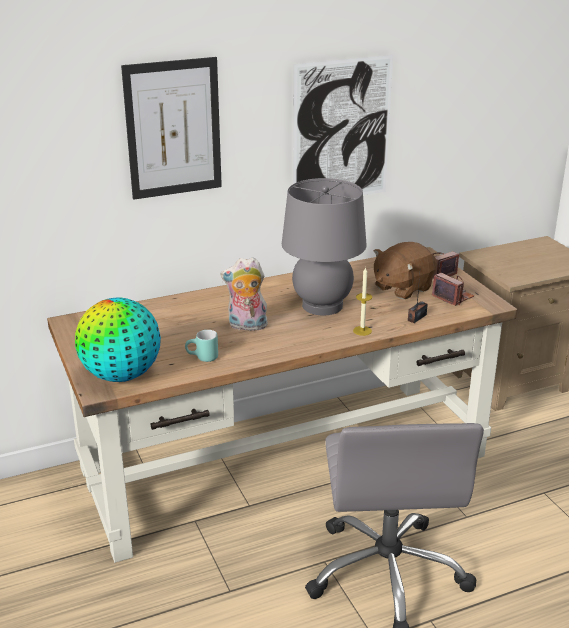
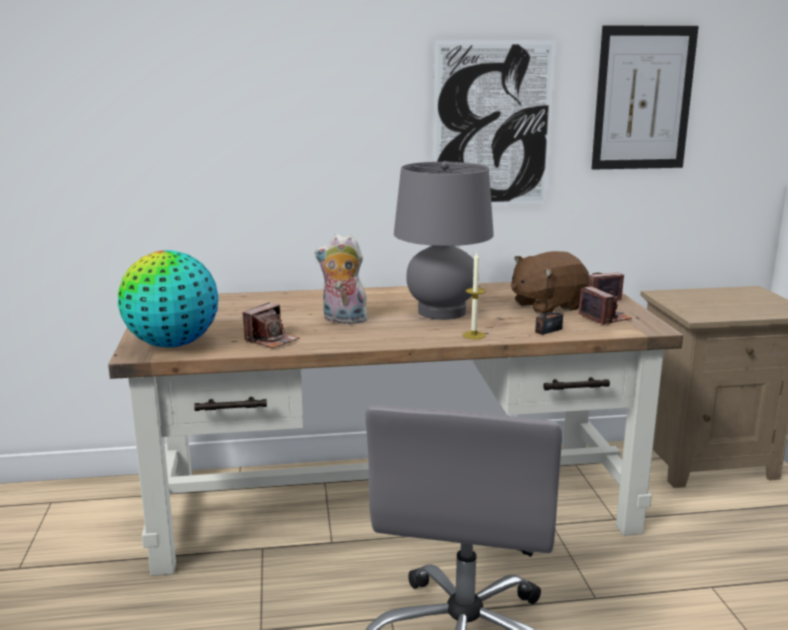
camera: 15 degrees right, 10 degrees down
picture [121,57,222,200] -> picture moved to [592,25,699,170]
turquoise mug [185,330,218,362] -> camera [242,302,300,348]

